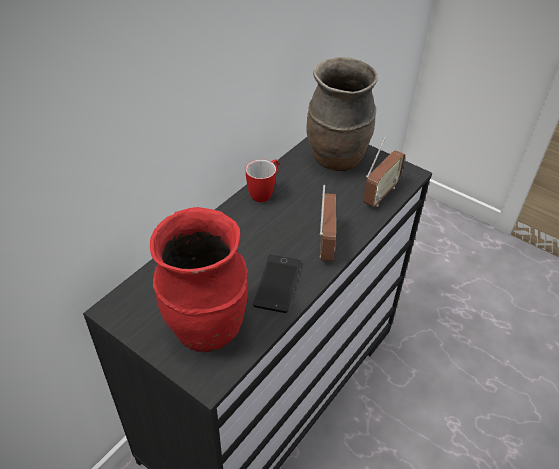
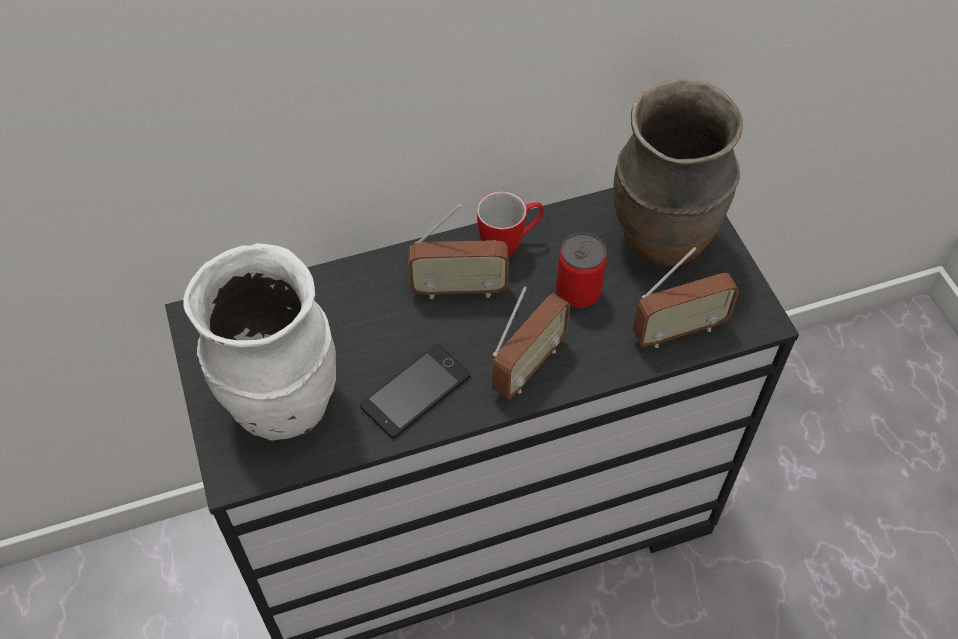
camera: 35 degrees right, 10 degrees up
red vase [150,207,248,352] -> white vase [183,243,336,441]
none -> radio [409,204,509,300]
none -> can [556,233,607,309]

